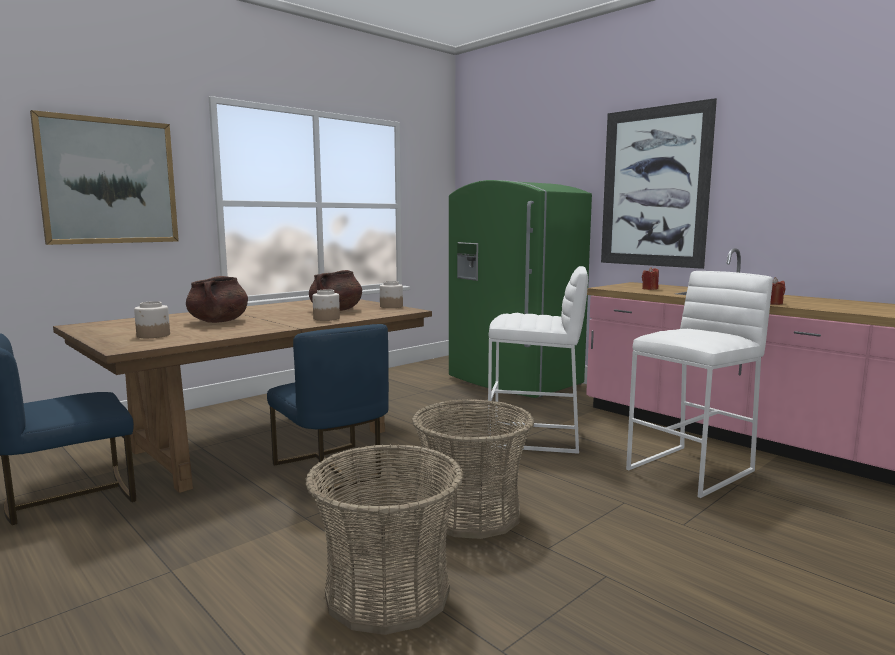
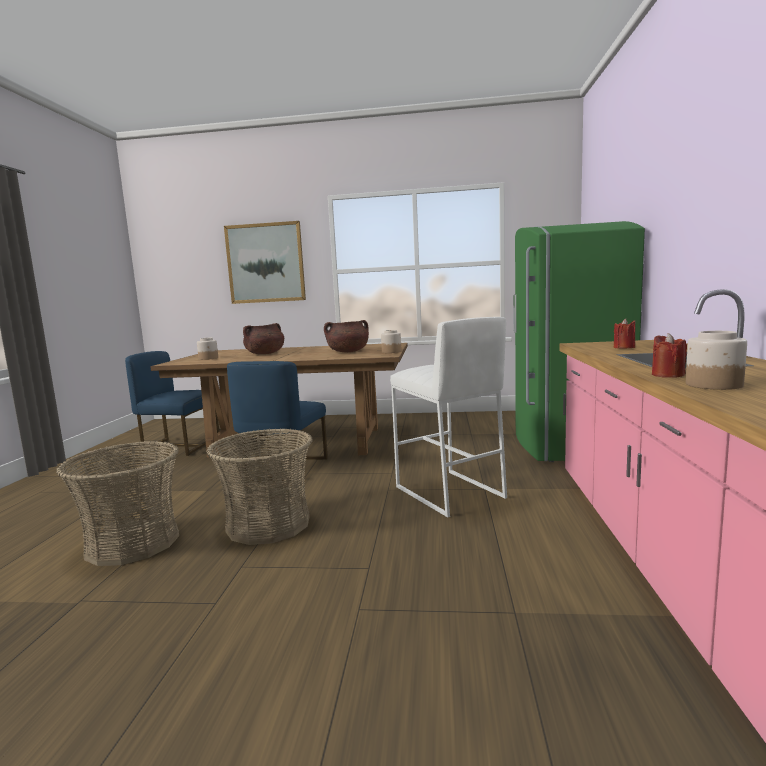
camera: 50 degrees right, 0 degrees up
jar [312,289,340,321] -> jar moved to [686,331,747,390]
picture [601,98,717,269] -> none
white stool [626,271,773,498] -> none

